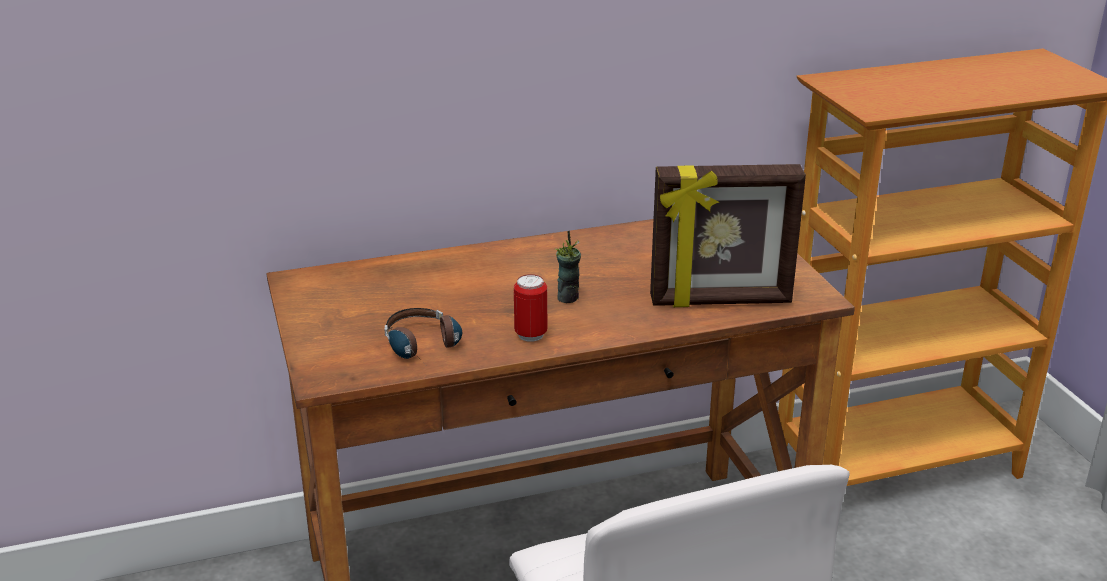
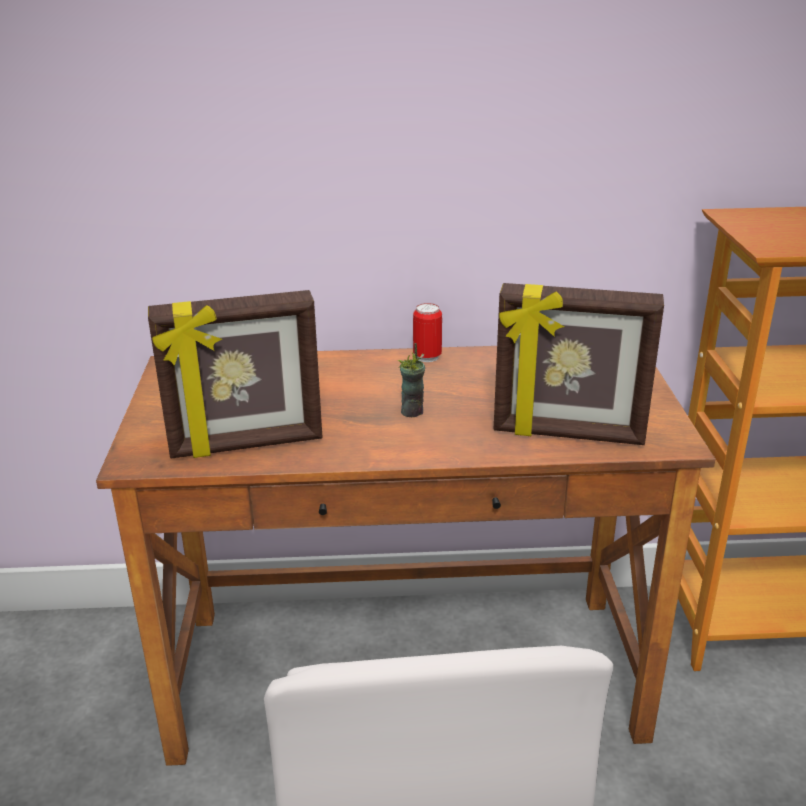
camera: 15 degrees right, 0 degrees up
headphones [384,308,462,363] -> picture frame [148,290,322,459]
can [514,274,547,341] -> can moved to [413,303,442,362]

